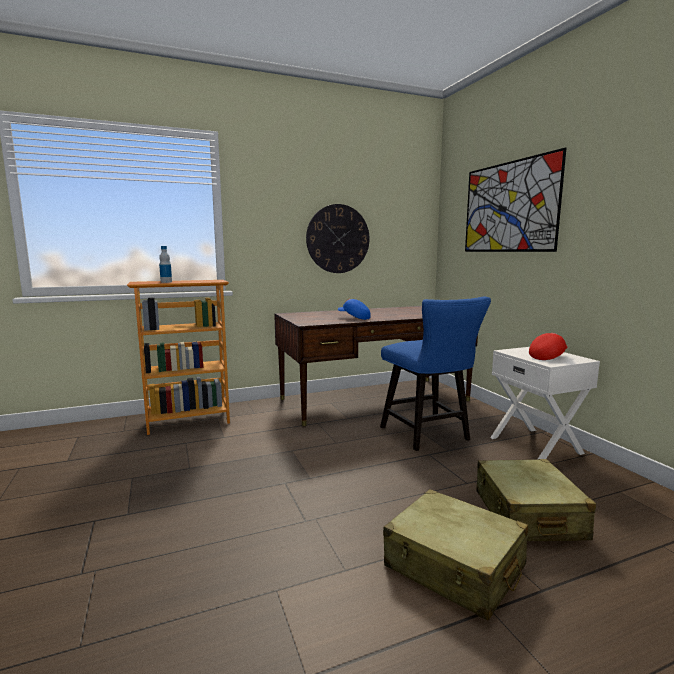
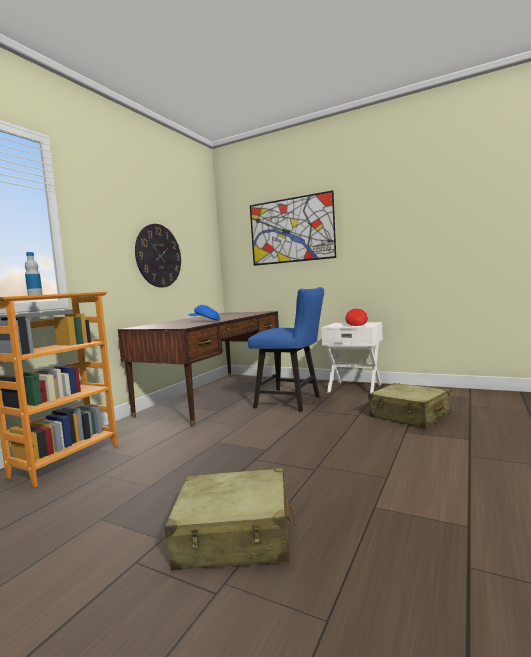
camera: 40 degrees left, 5 degrees down
beige suitcase [383,489,528,621] -> beige suitcase moved to [165,468,297,570]

